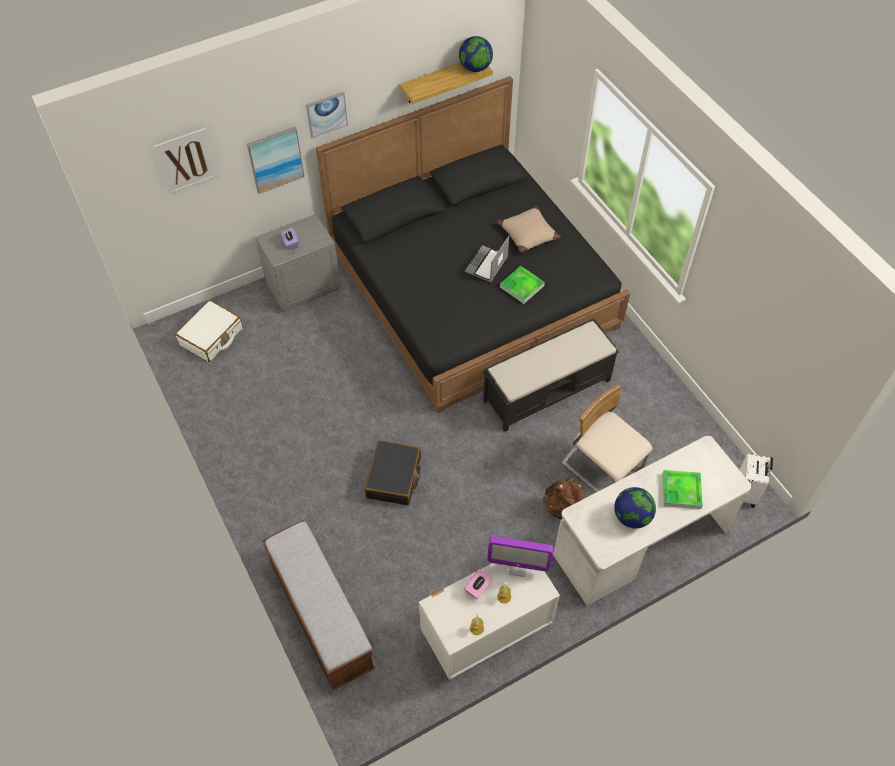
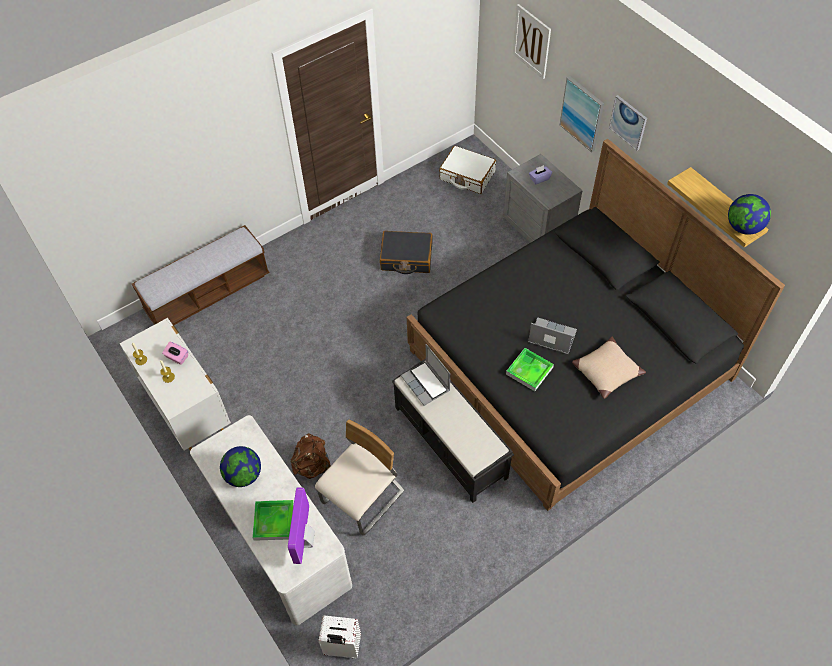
camera: 85 degrees right, 0 degrees up
black suitcase [365,440,421,506] -> black suitcase moved to [380,231,432,274]
monitor [487,536,554,577] -> monitor moved to [288,487,315,564]
none -> laptop [401,344,450,406]

